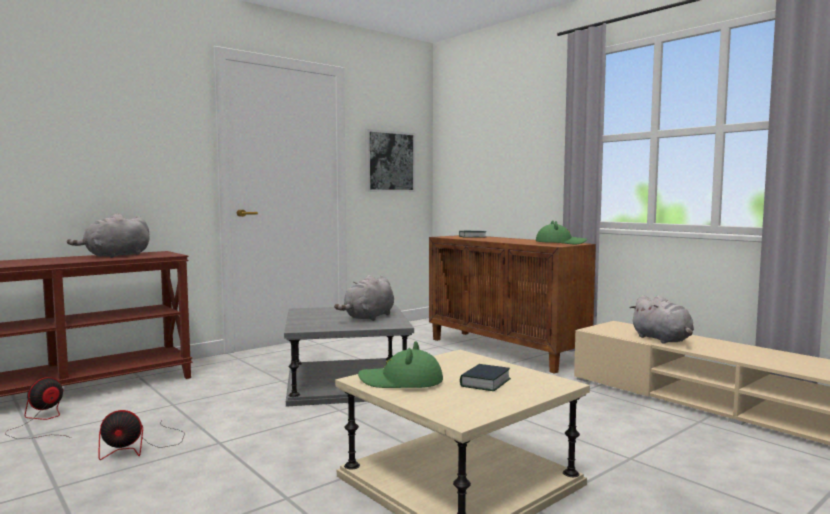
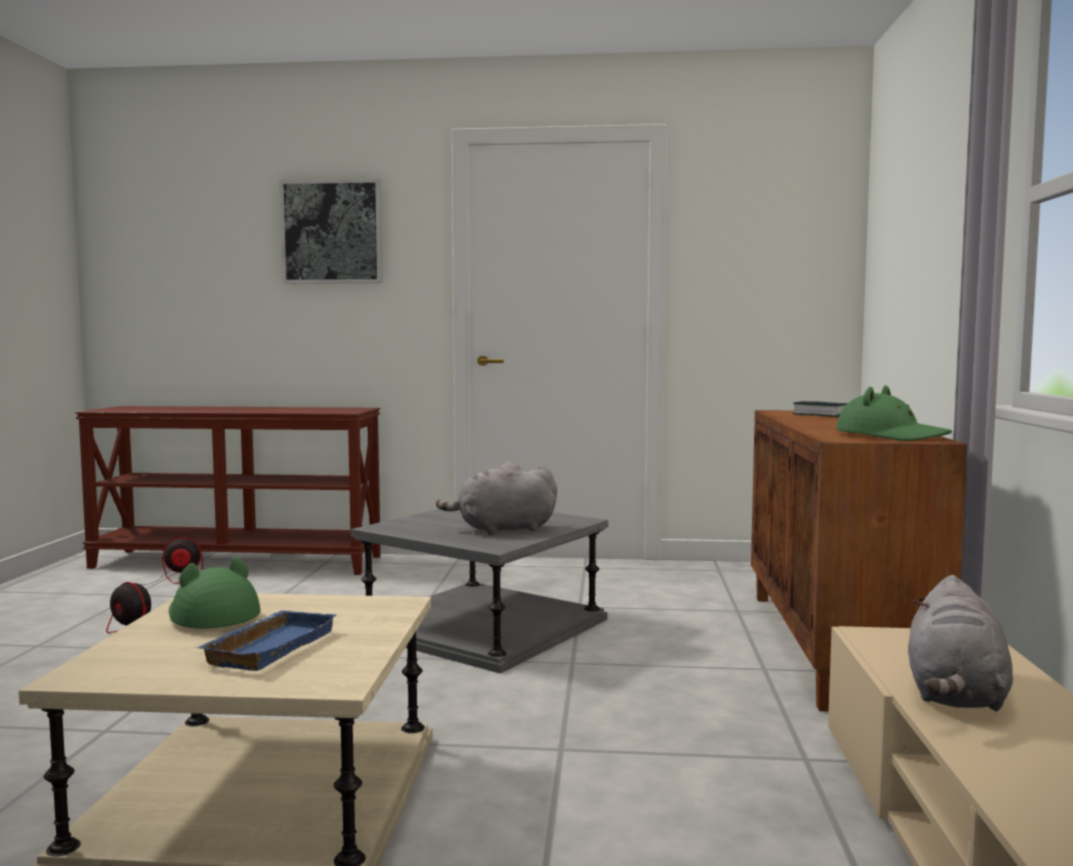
camera: 45 degrees right, 0 degrees up
grey plush toy [67,214,150,258] -> none
picture [365,129,415,192] -> picture moved to [279,178,383,284]
book [460,364,511,391] -> blue tray [195,610,336,671]

